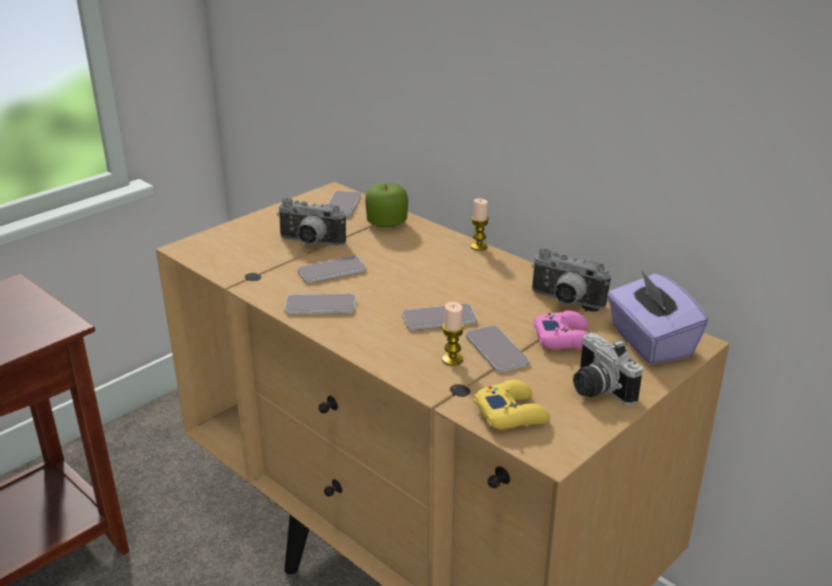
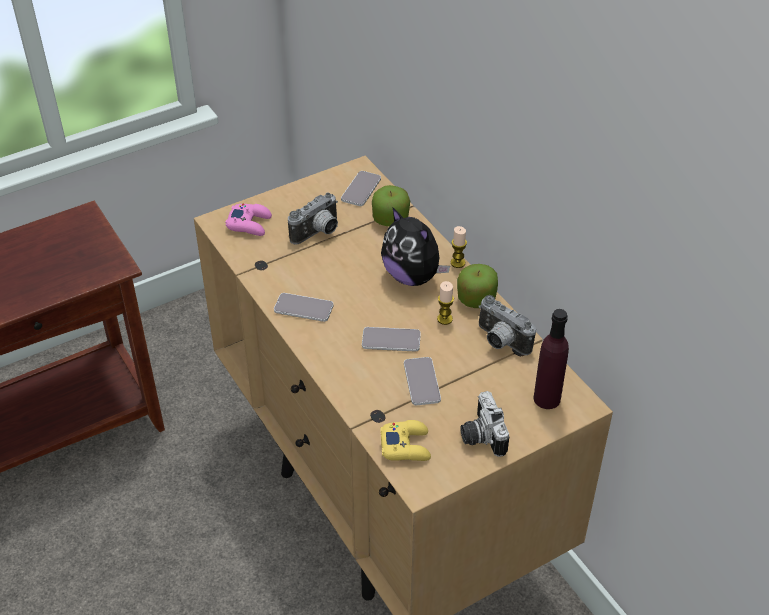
camera: 15 degrees right, 15 degrees up
camera [277,198,346,246] -> camera turned 75 degrees counterclockwise [288,192,338,245]
phone [297,256,367,283] -> none
candle [442,302,464,366] -> candle moved to [437,281,454,325]
pink game controller [533,311,588,349] -> pink game controller moved to [225,204,272,236]
purple tissue box [607,269,708,365] -> purple bottle [534,309,569,409]
none -> plush toy [381,207,450,286]
none -> apple [457,264,498,308]

